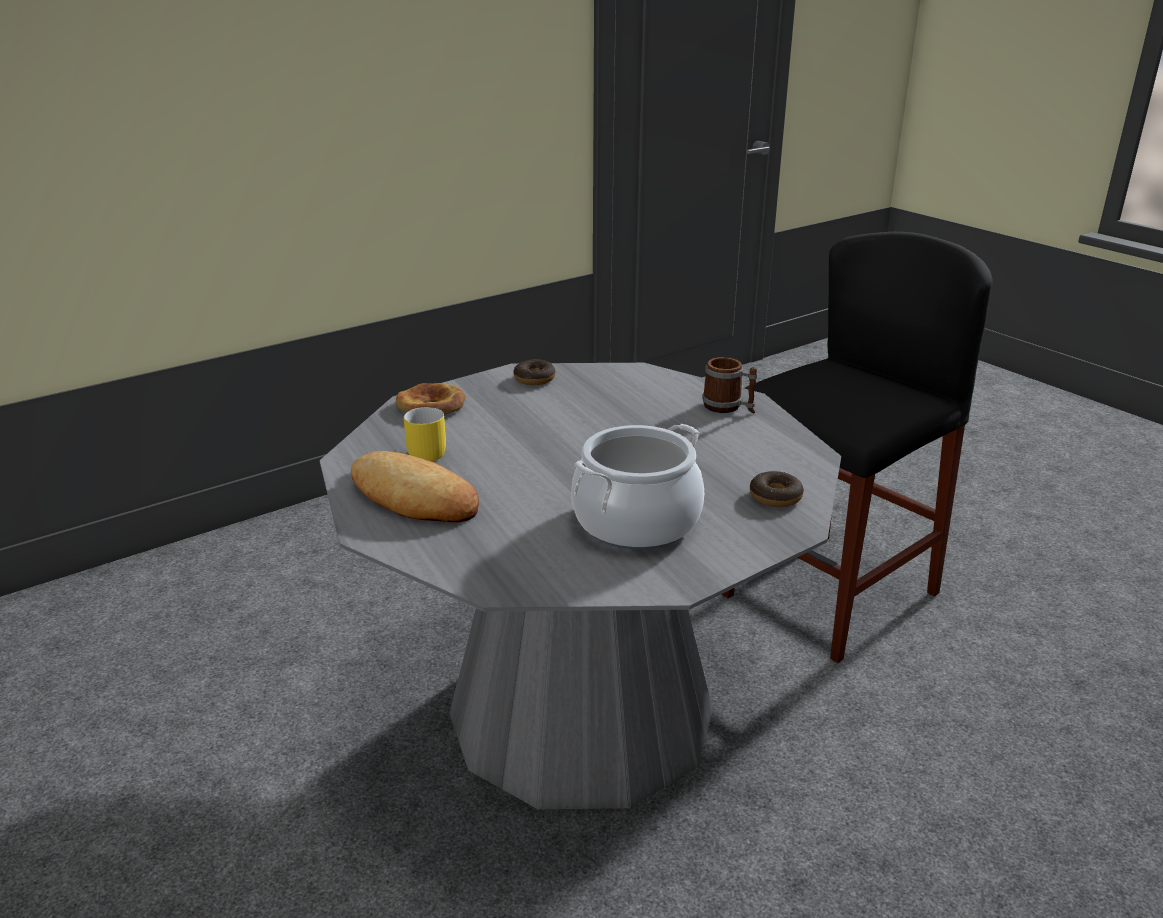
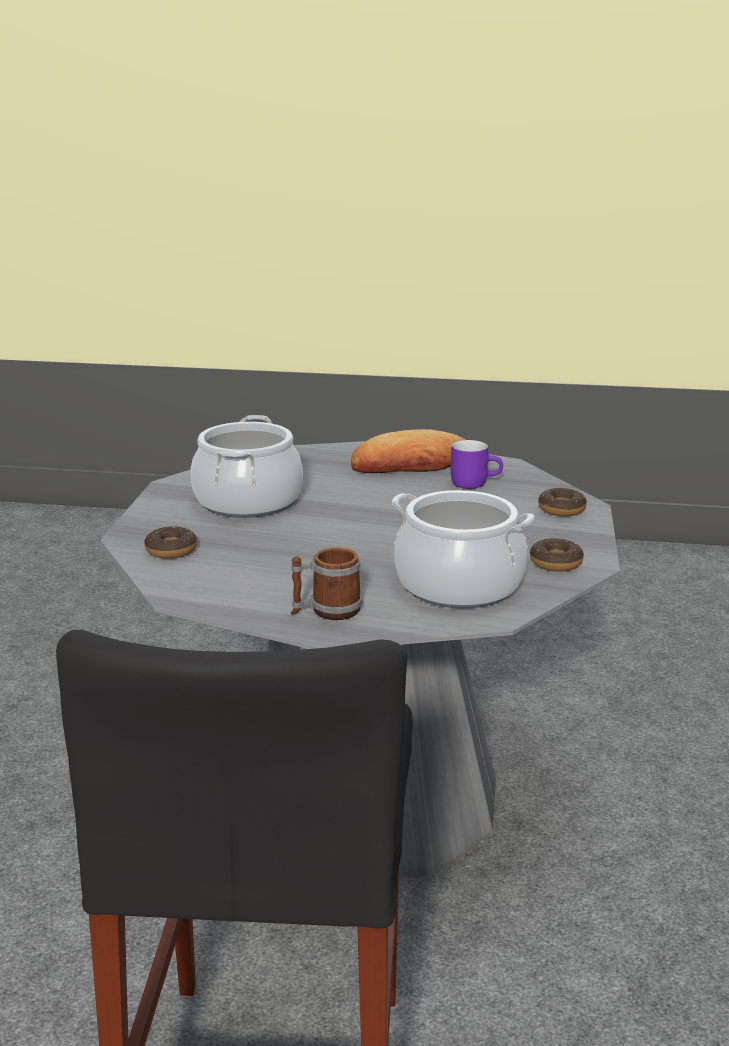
camera: 135 degrees right, 5 degrees down
bread [396,383,466,415] -> donut [538,488,587,516]
yellow mug [404,407,446,462] -> purple mug [451,440,503,489]
none -> cooking pot [392,490,535,608]

